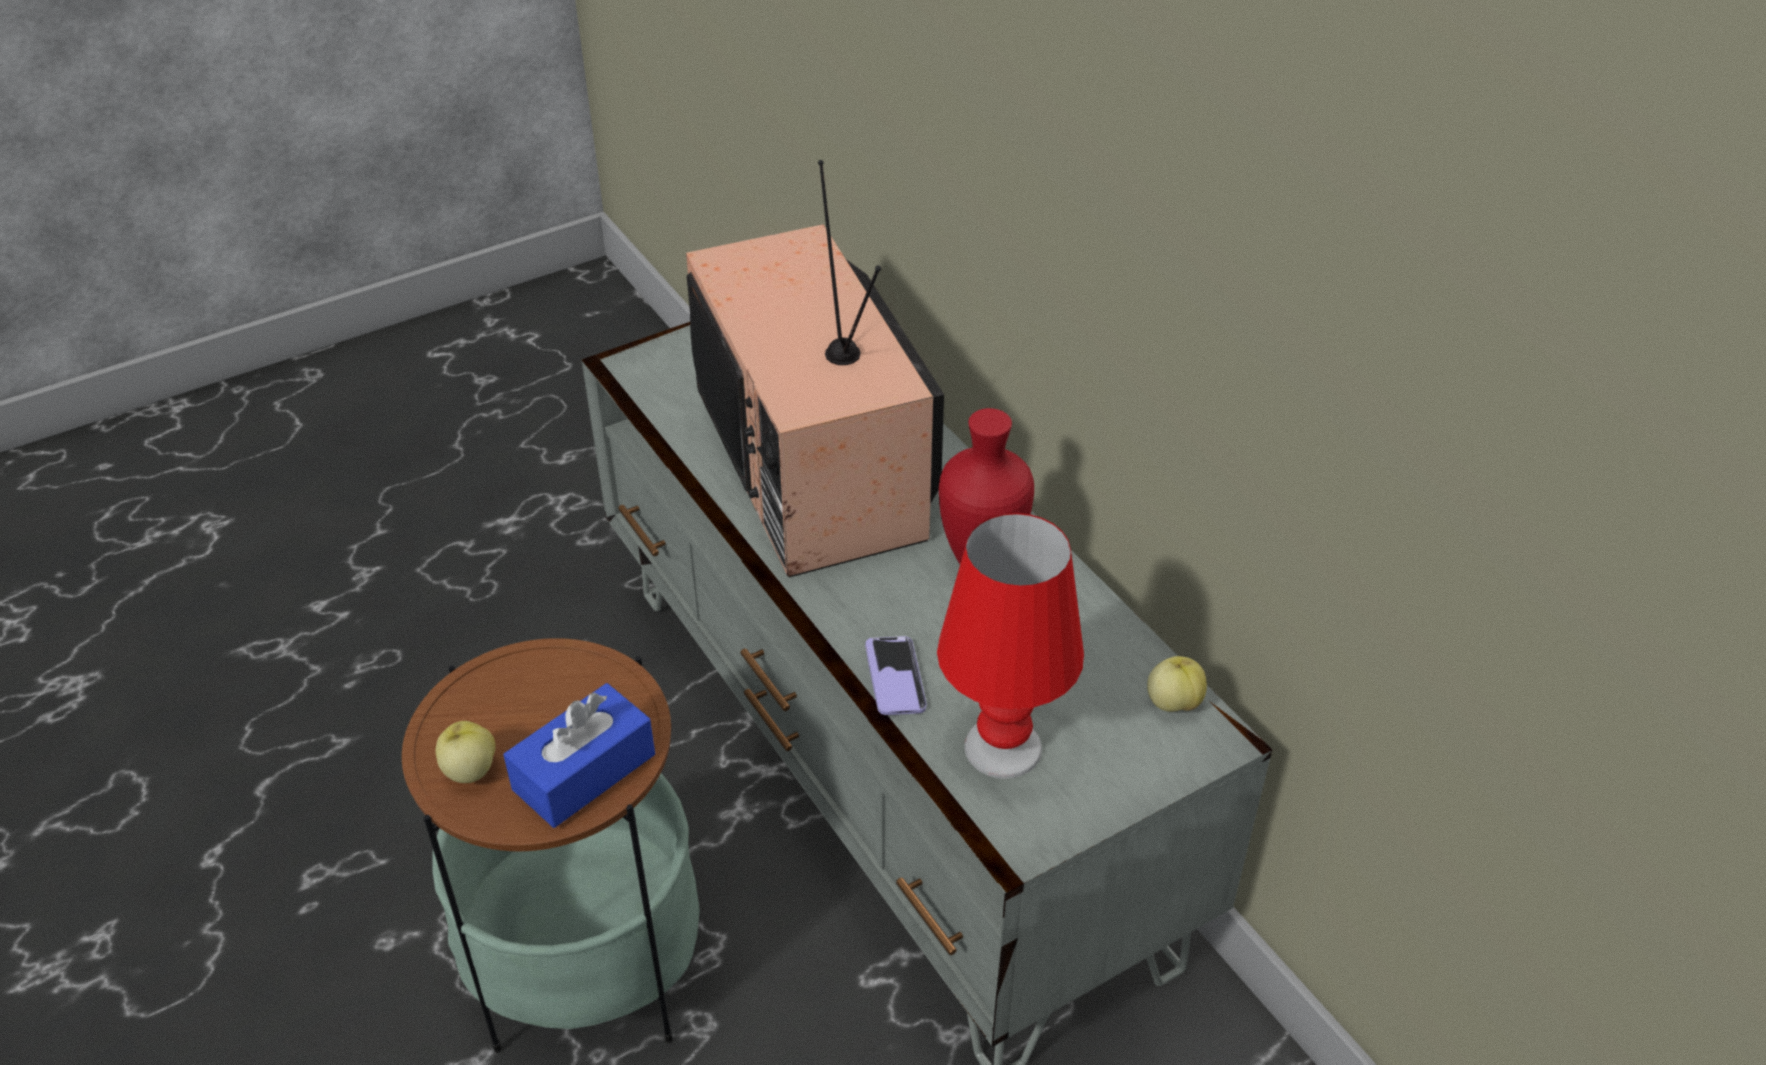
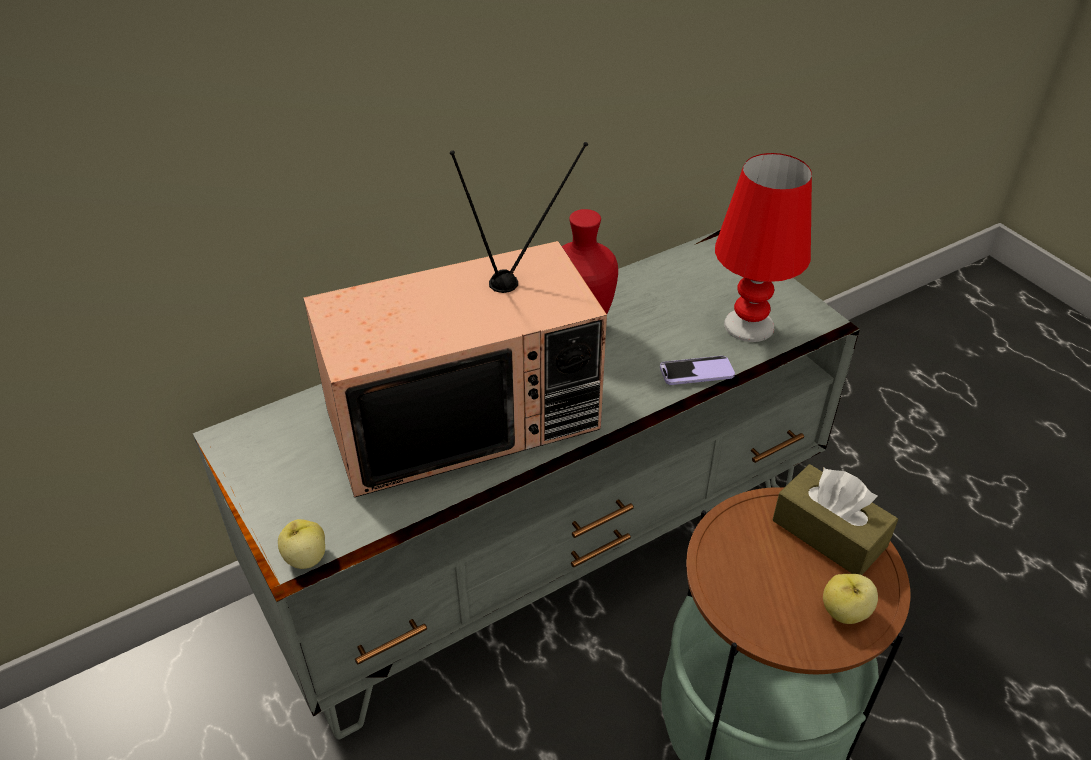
camera: 90 degrees left, 0 degrees up
blue tissue box [504,683,655,828] -> brown tissue box [773,464,898,575]
apple [1147,656,1207,712] -> apple moved to [278,519,325,569]

